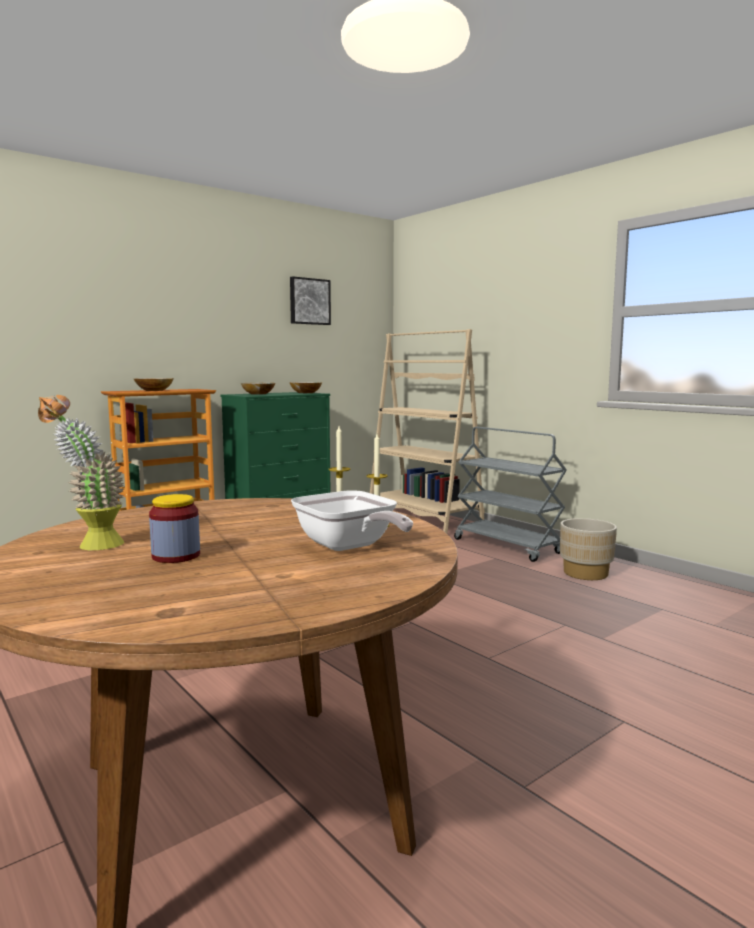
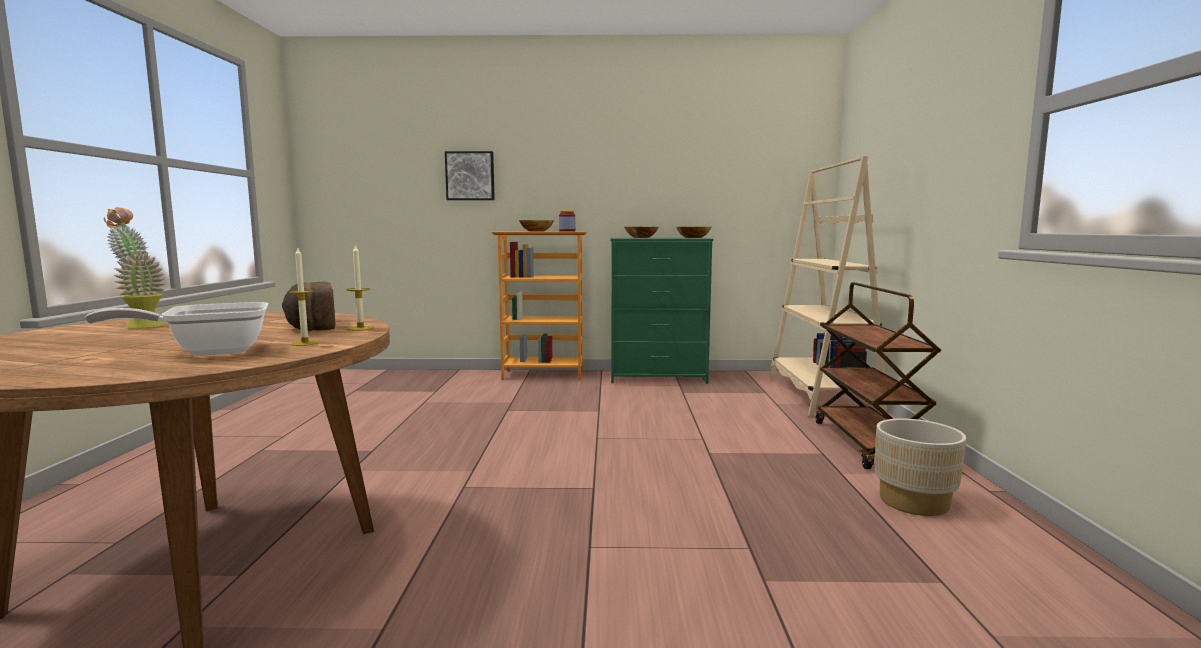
camera: 40 degrees right, 0 degrees up
jar [149,494,200,563] -> jar moved to [559,210,575,232]
picture [290,276,331,325] -> picture moved to [445,151,495,200]
frying pan [291,490,413,551] -> frying pan turned 60 degrees clockwise [85,302,268,356]
grey cart [454,427,567,562] -> brown cart [816,282,941,469]
none -> bread [282,281,336,331]

